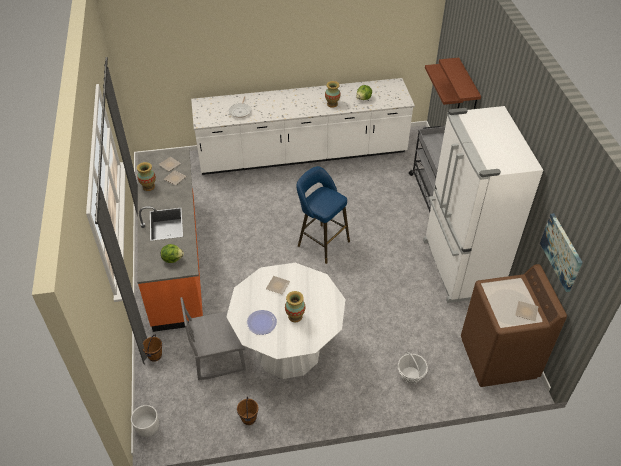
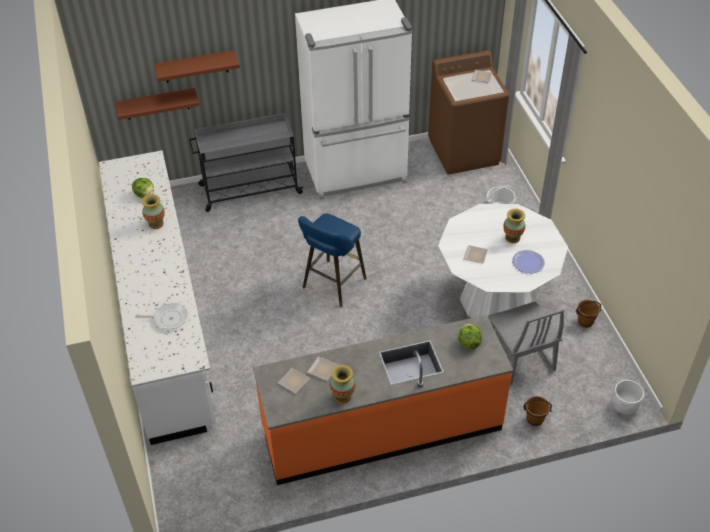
camera: 95 degrees left, 0 degrees up
picture [540,213,583,292] -> none

